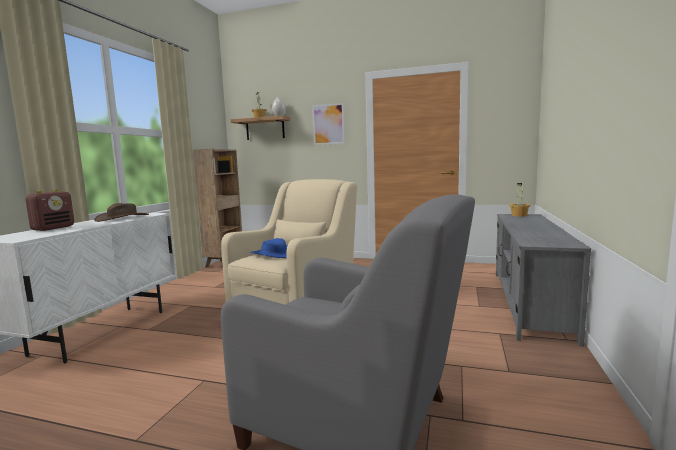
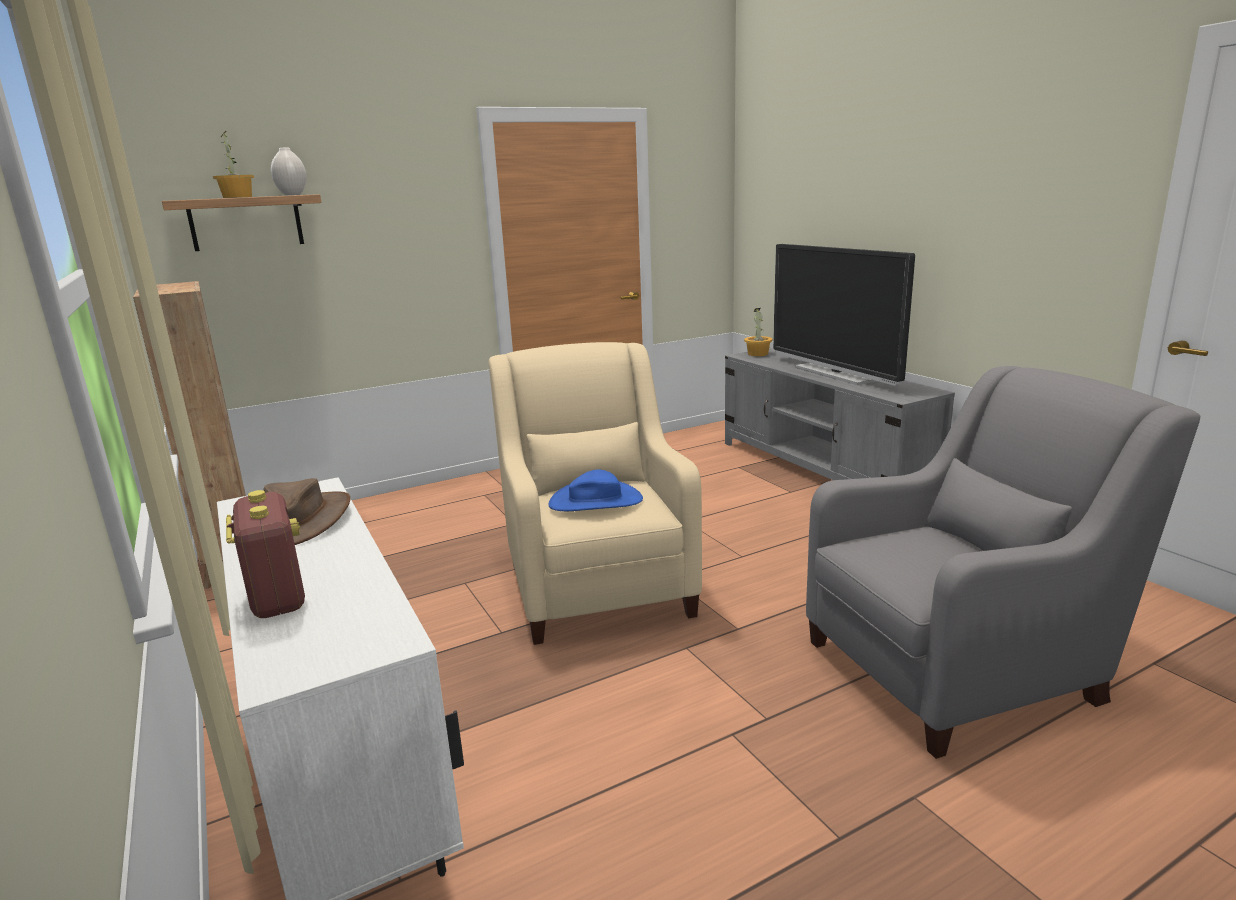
camera: 45 degrees left, 10 degrees up
picture [312,103,345,145] -> none
none -> television [773,244,915,386]

